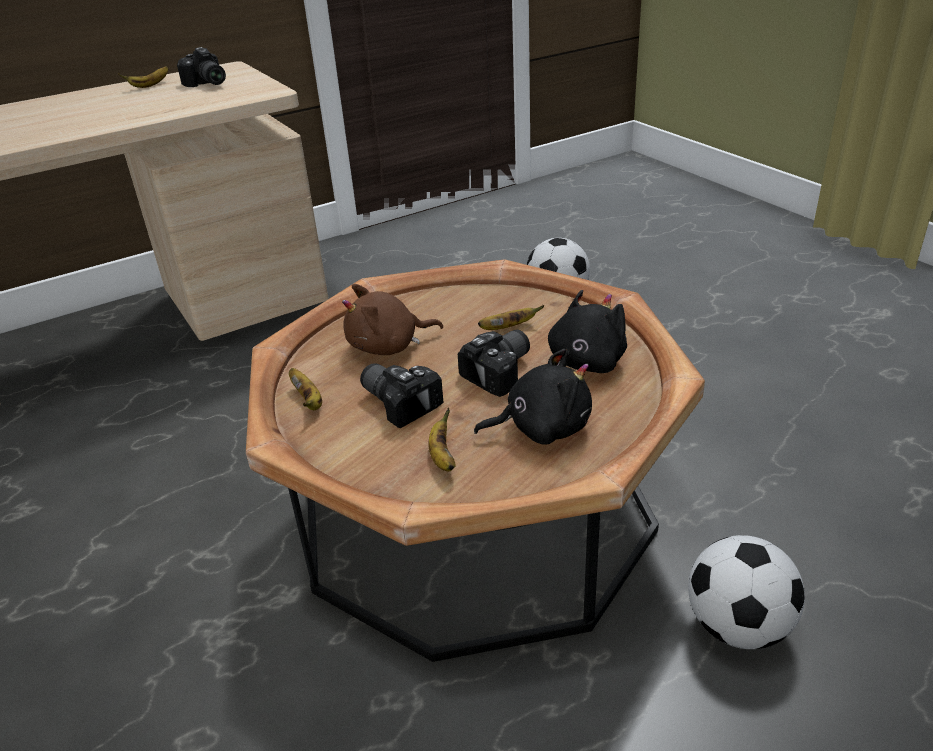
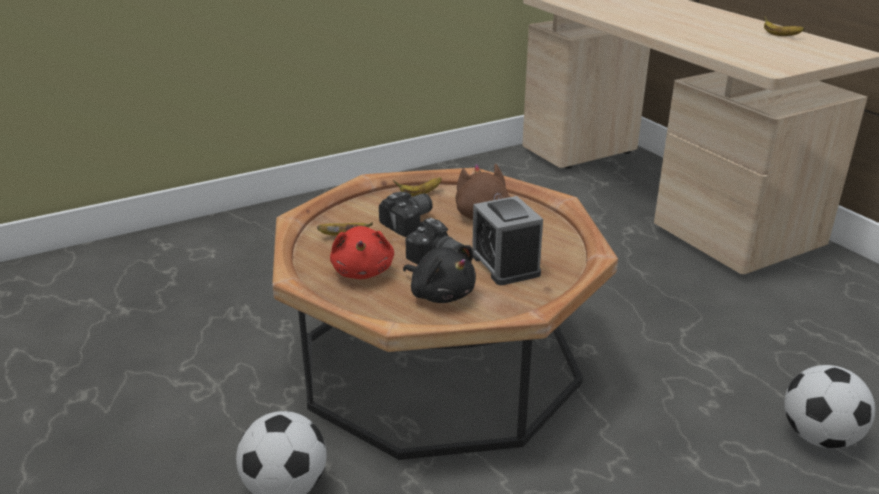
camera: 90 degrees right, 5 degrees down
camera [177,47,226,87] -> none
black plush toy [474,349,592,444] -> red plush toy [330,226,394,279]
banana [478,305,544,330] -> alarm clock [472,196,543,285]

